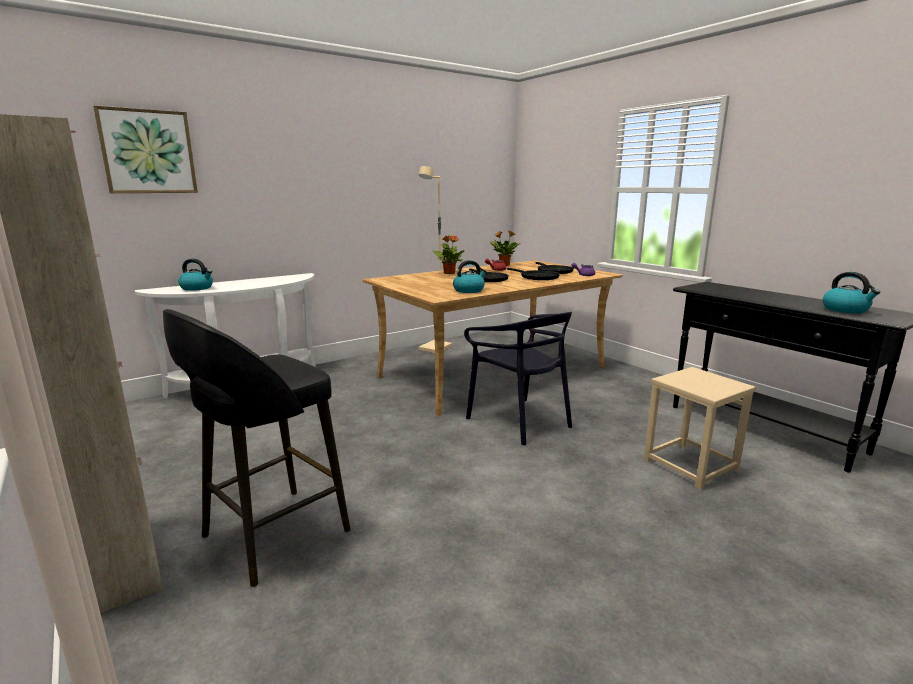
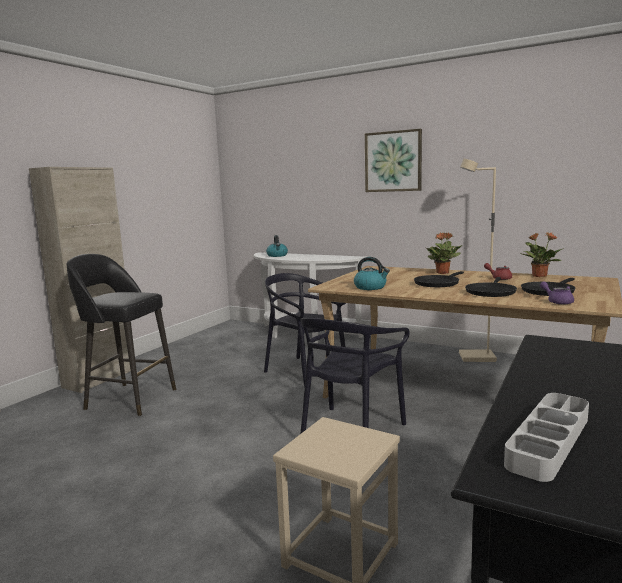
camera: 65 degrees right, 5 degrees down
picture [93,105,198,193] -> picture moved to [365,129,422,192]
kettle [823,272,880,314] -> grey tray [504,393,589,482]
none -> black chair [264,273,346,388]

